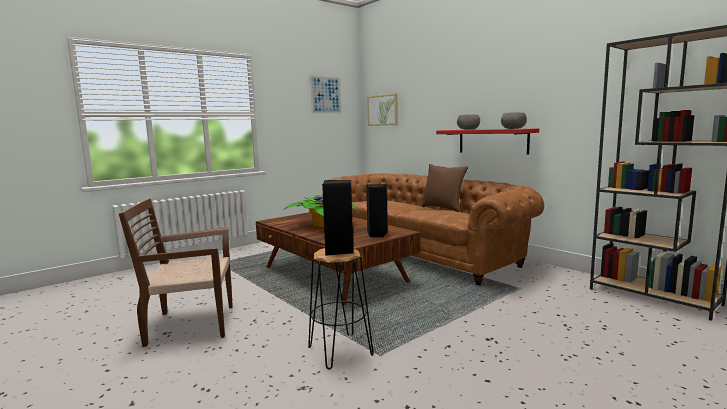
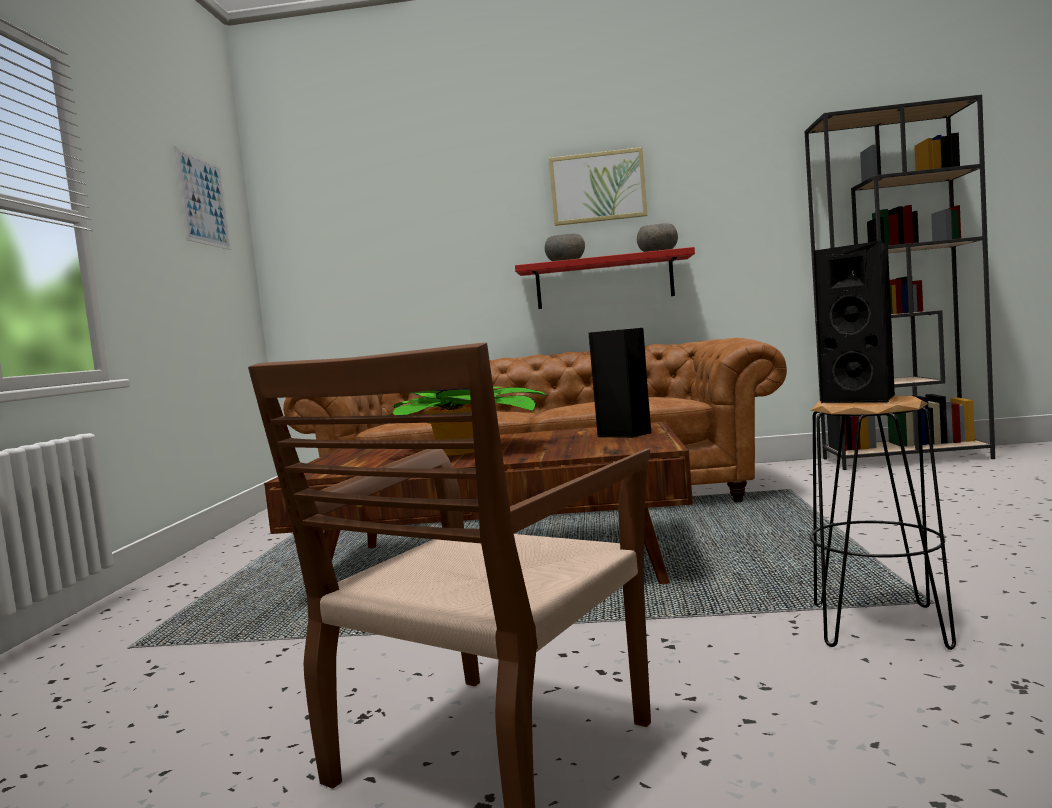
camera: 45 degrees left, 5 degrees down
picture [367,93,398,126] -> picture moved to [549,147,647,226]
brown pillow [421,164,468,212] -> none

